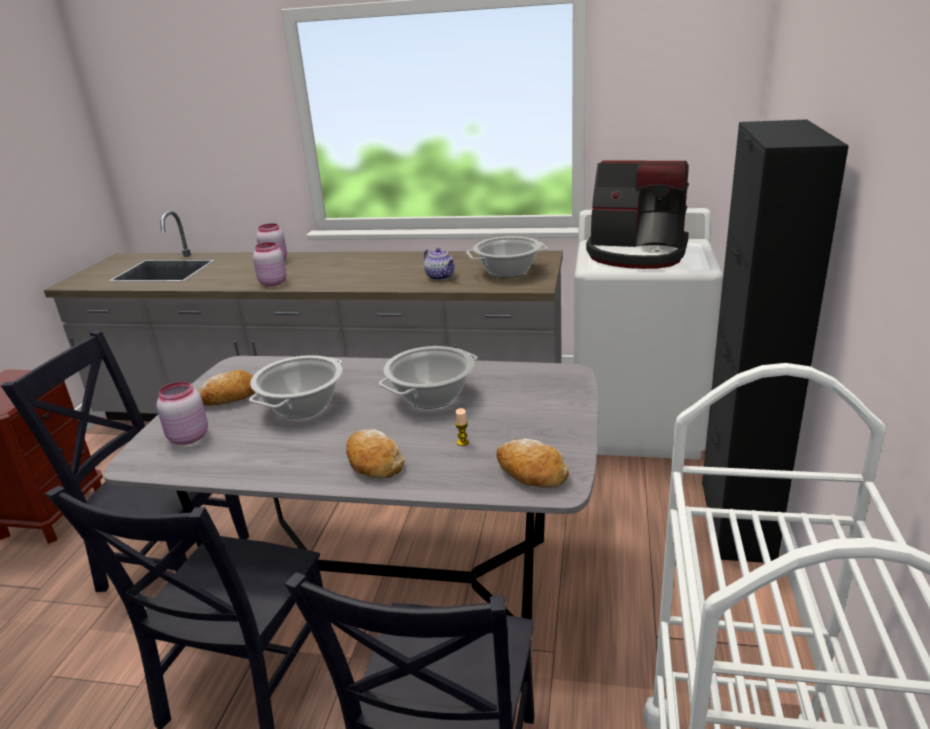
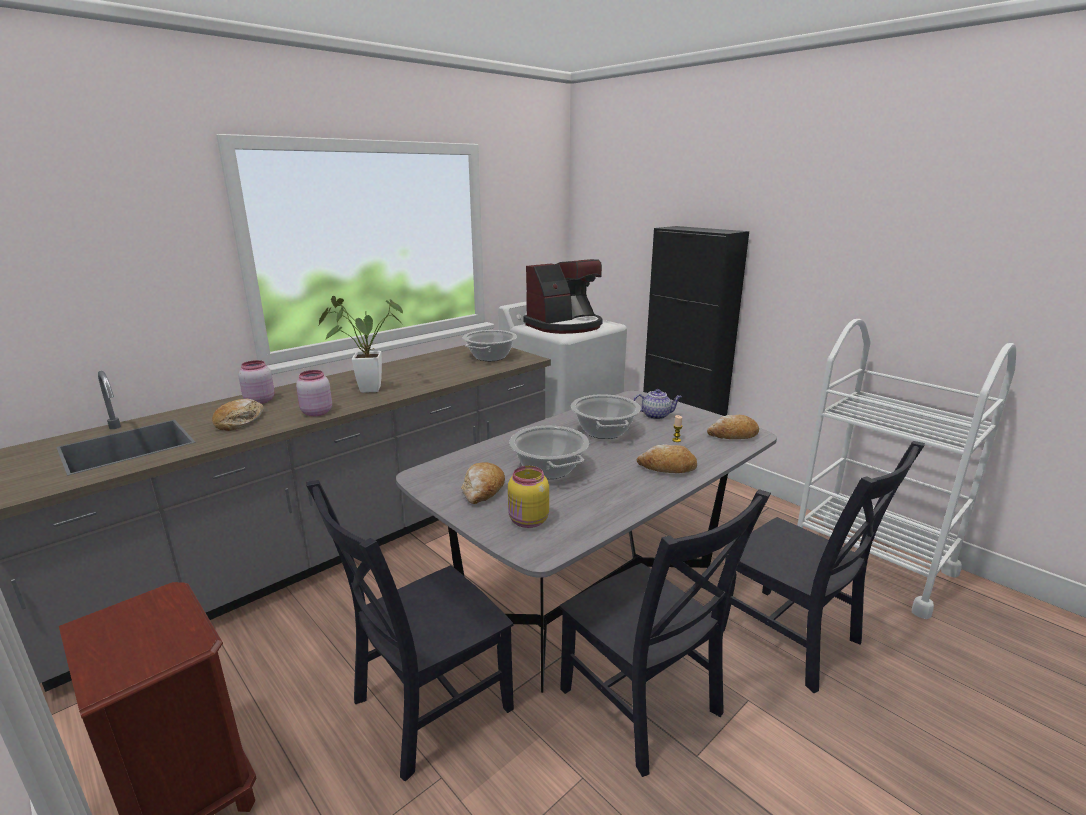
camera: 55 degrees left, 5 degrees down
pink jar [156,381,208,445] -> yellow jar [508,466,549,528]
teapot [424,248,455,280] -> teapot moved to [633,389,682,420]
none -> bread [212,399,264,431]
none -> potted plant [319,296,403,393]

